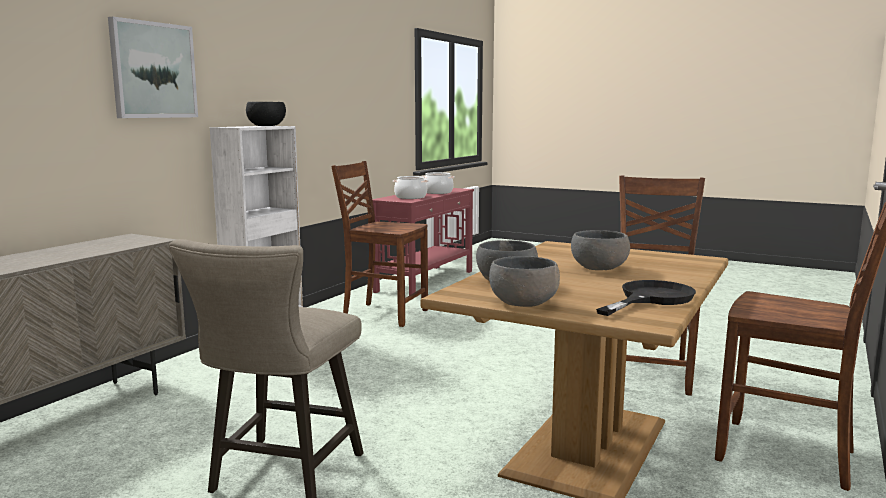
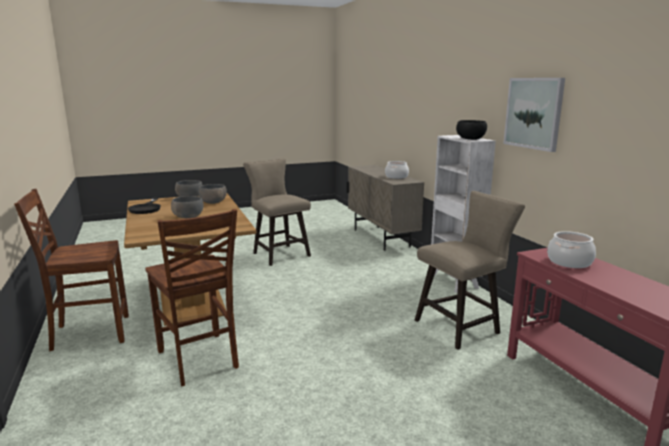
camera: 130 degrees right, 5 degrees up
picture [108,17,198,118] -> picture moved to [503,78,565,152]
brown chair [331,161,428,327] -> beige stool [415,191,525,350]
cooking pot [422,172,455,194] -> cooking pot moved to [385,161,409,179]

